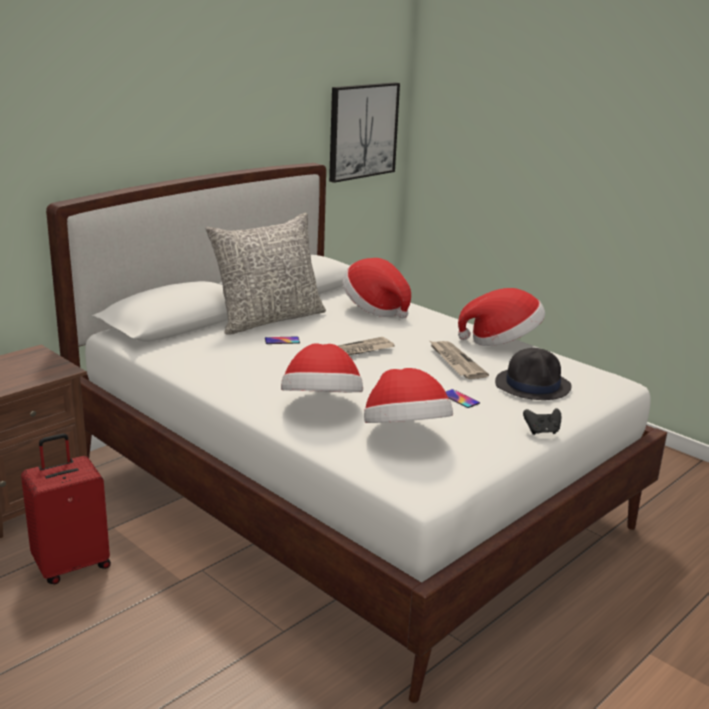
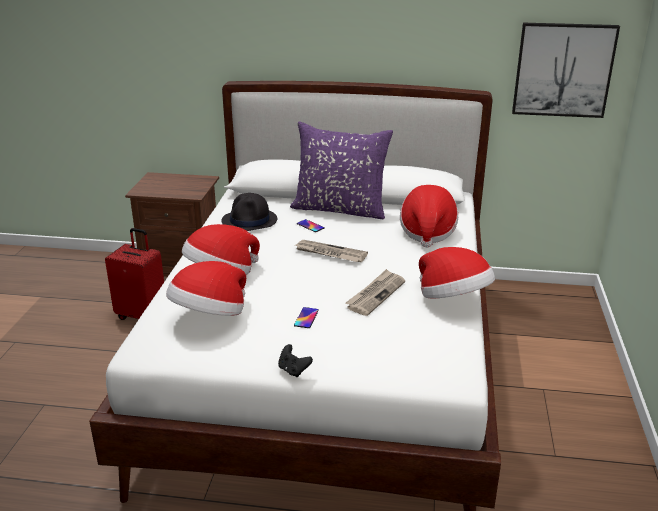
camera: 55 degrees right, 5 degrees up
grey pillow [205,213,326,335] -> purple pillow [290,121,393,219]
black hat [495,348,572,400] -> black hat moved to [221,193,277,231]

